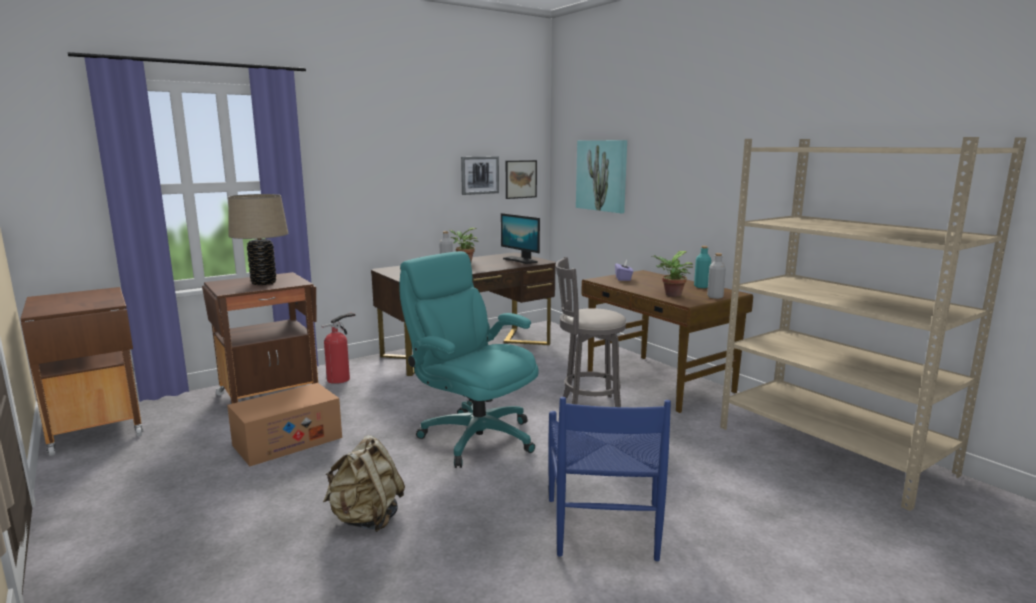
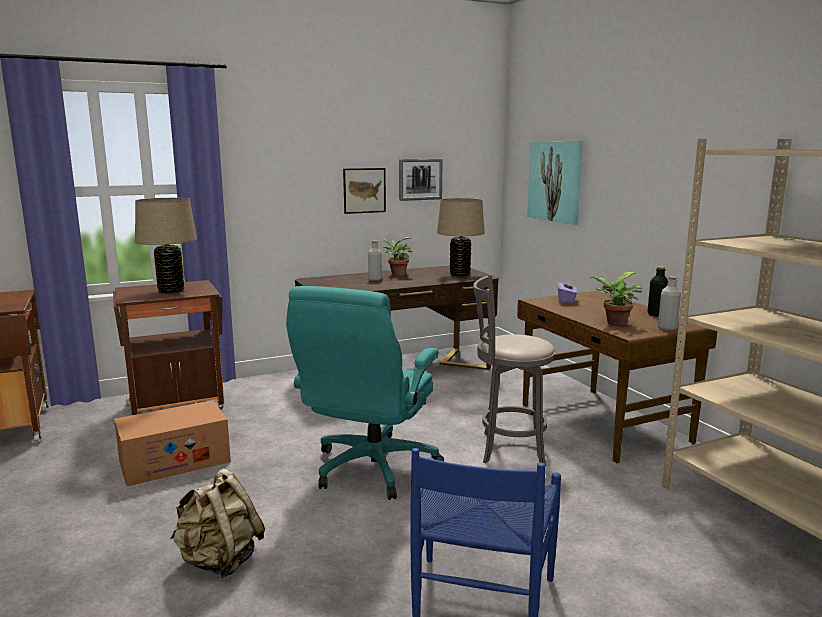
camera: 10 degrees right, 0 degrees up
fire extinguisher [321,313,355,384] -> none
turquoise office chair [399,251,539,468] -> turquoise office chair turned 120 degrees counterclockwise [286,286,444,500]
monitor [501,213,540,264] -> beige table lamp [437,198,485,276]
picture [506,160,537,199] -> picture moved to [343,168,386,214]
turquoise bottle [694,246,711,288] -> black bottle [647,266,668,317]

